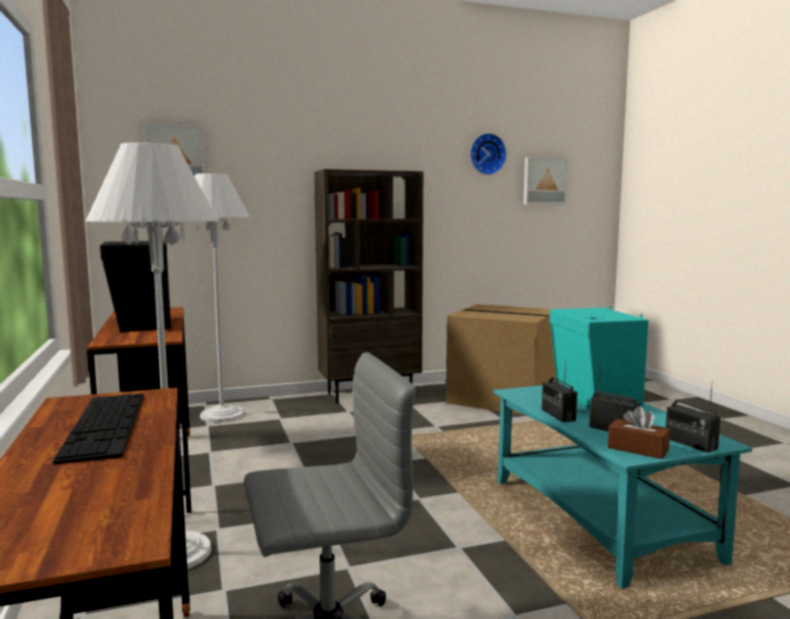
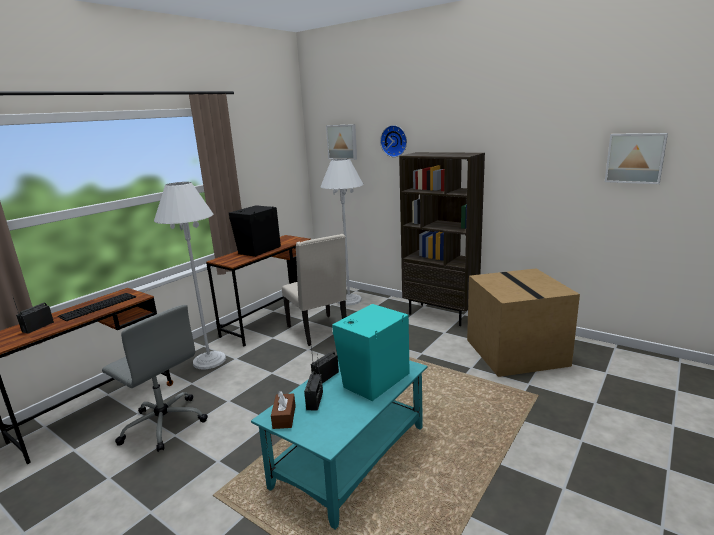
camera: 55 degrees right, 10 degrees up
wall clock [470,133,507,175] -> wall clock moved to [380,125,407,157]
radio [666,381,721,453] -> radio moved to [13,297,54,334]
none -> beige chair [282,234,347,346]

